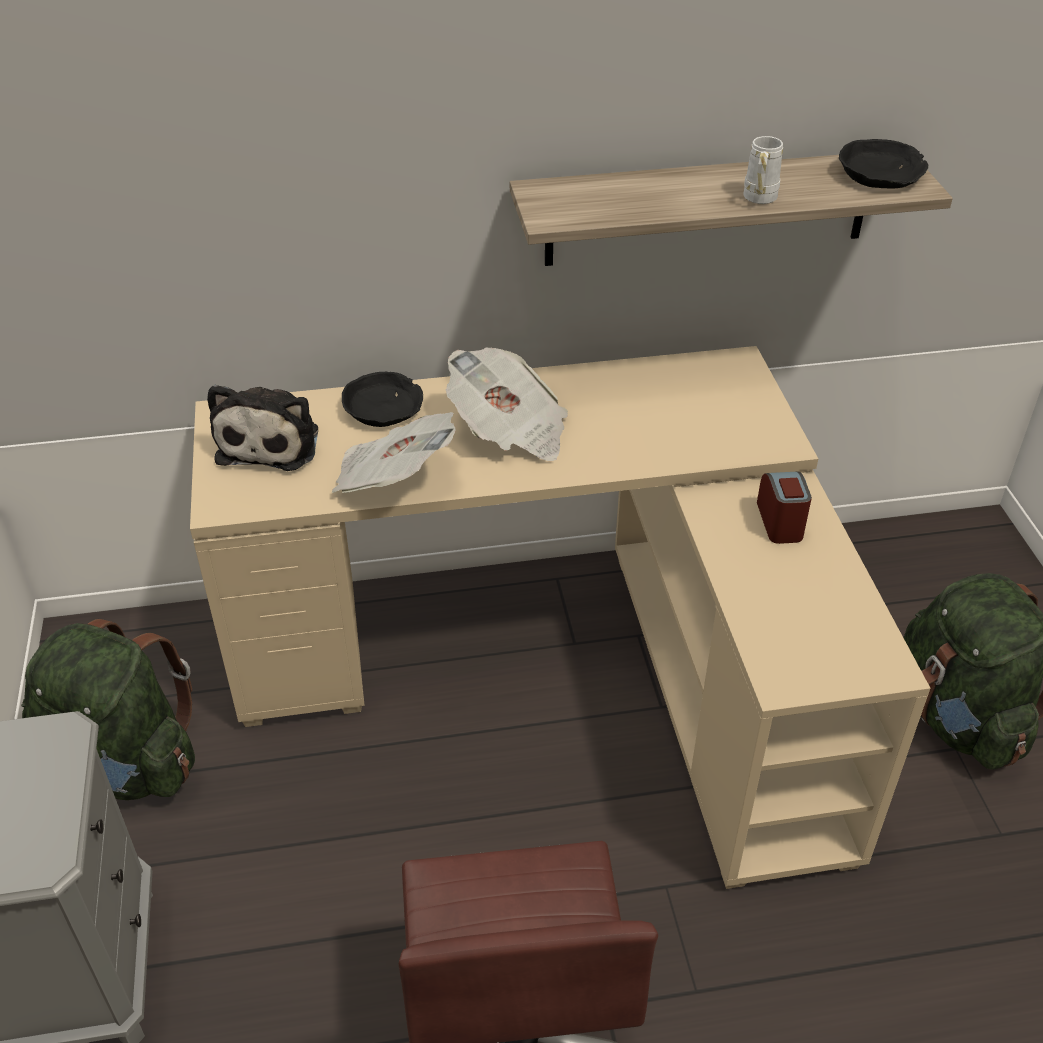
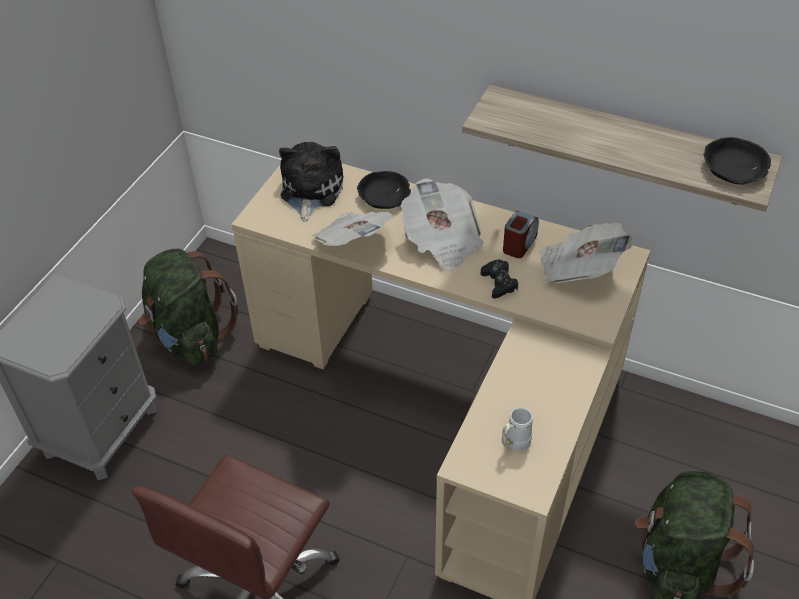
camera: 35 degrees right, 5 degrees up
plush toy [207,385,318,471] -> plush toy turned 150 degrees clockwise [279,142,343,222]
white mug [743,136,783,204] -> white mug moved to [501,407,533,451]
alarm clock [757,471,812,544] -> alarm clock moved to [503,211,539,258]
none -> black game controller [481,260,518,299]
none -> newspaper [539,223,632,283]

